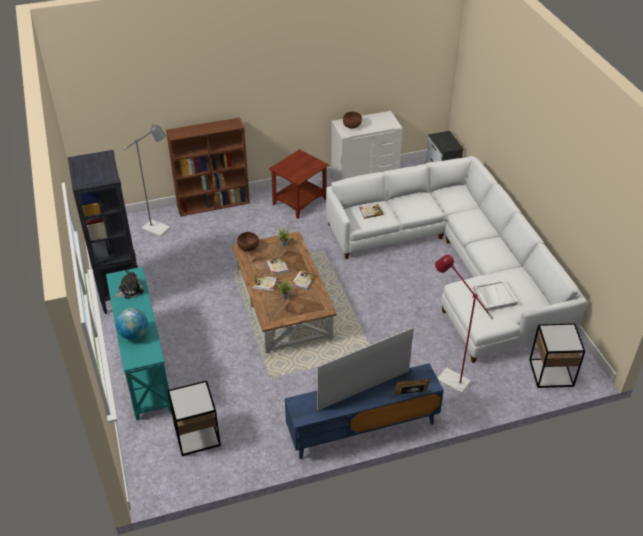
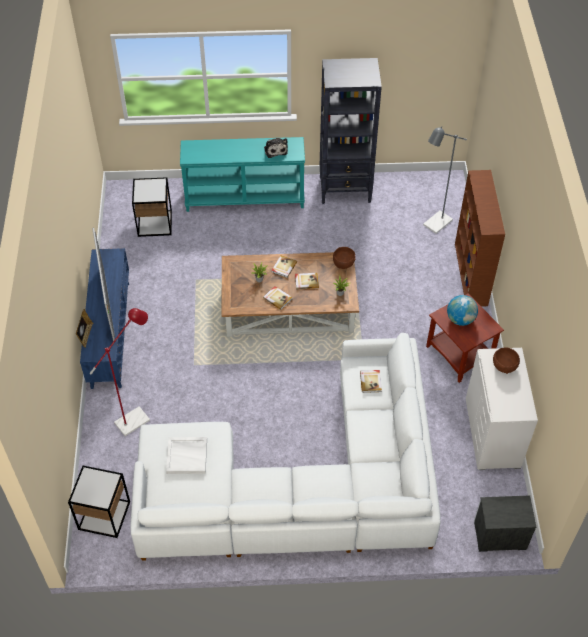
camera: 105 degrees right, 10 degrees up
globe [116,308,148,340] -> globe moved to [447,295,478,326]

